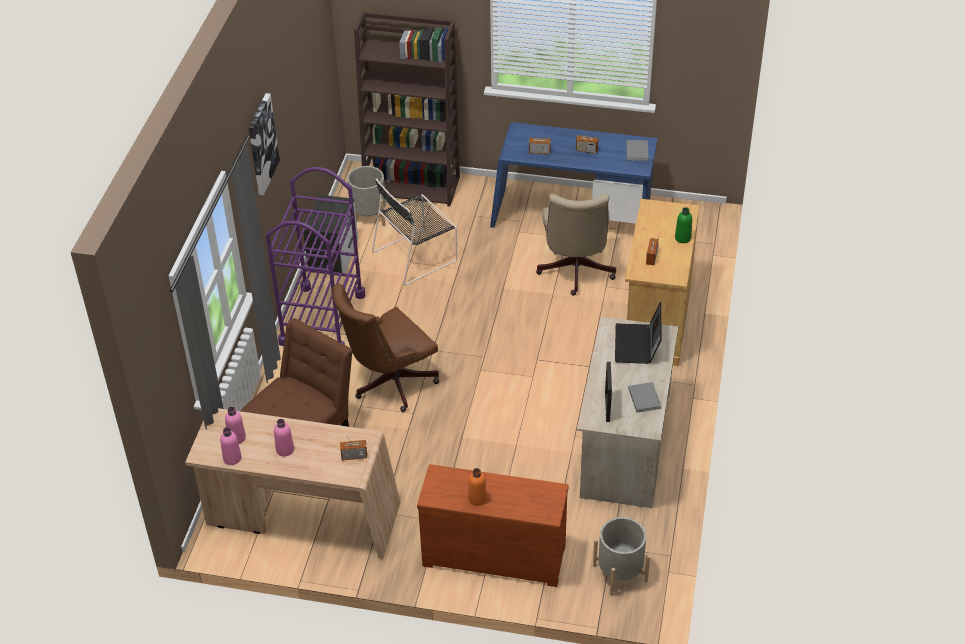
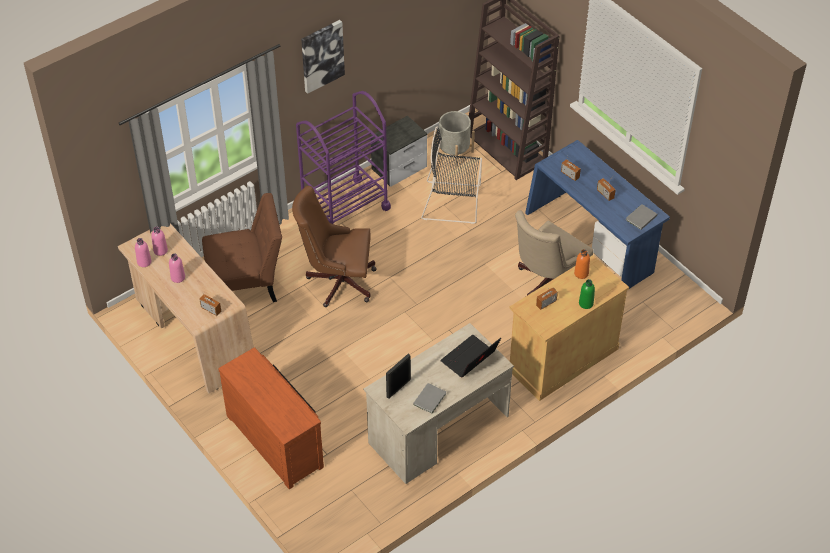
camera: 40 degrees right, 5 degrees up
orange bottle [468,468,487,506] -> orange bottle moved to [574,249,590,279]
grey planter [593,517,650,596] -> none

